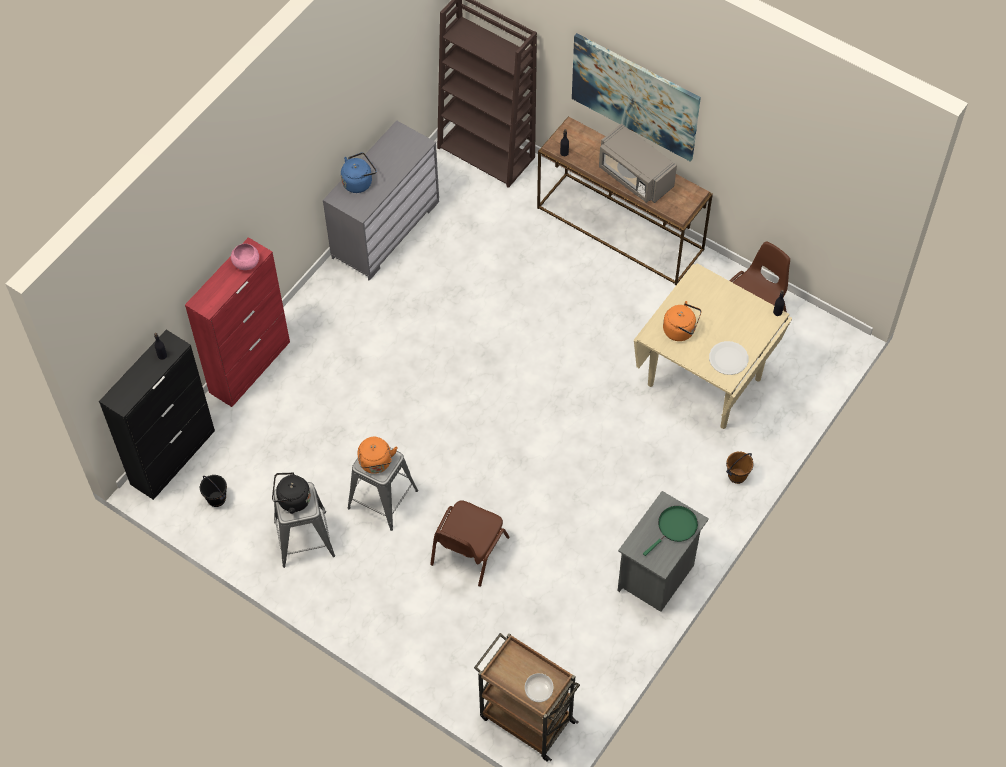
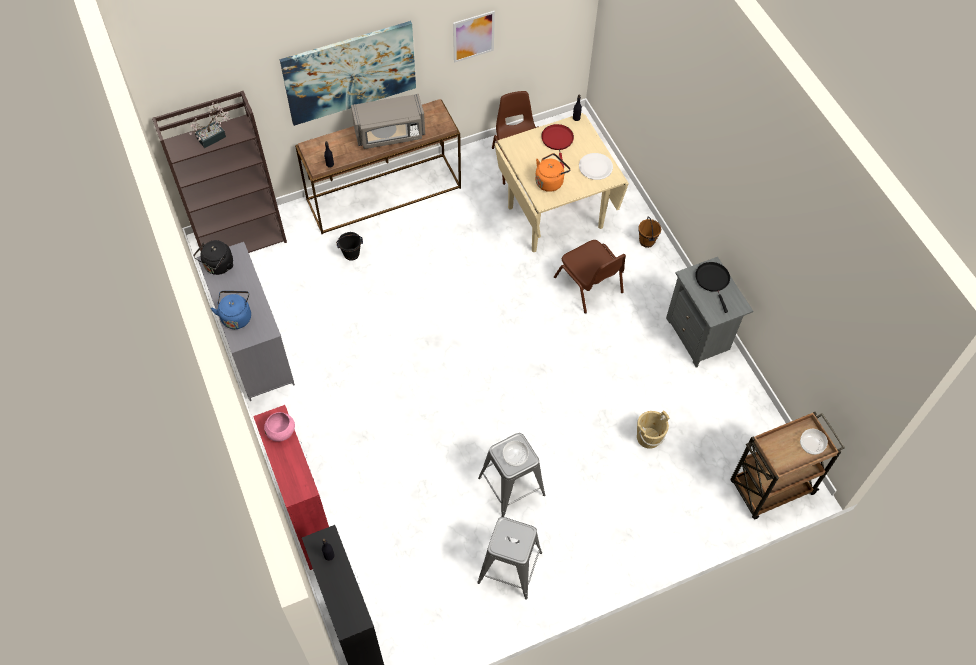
camera: 60 degrees left, 0 degrees up
black bucket [200,475,227,507] -> black bucket moved to [336,232,363,261]
black kettle [272,472,311,514] -> black kettle moved to [193,240,233,275]
orange kettle [357,437,398,474] -> bowl [503,441,529,466]
brown chair [430,500,510,587] -> brown chair moved to [554,240,626,313]
green frying pan [643,506,698,556] -> black frying pan [695,262,730,313]
none -> potted plant [189,102,230,148]
none -> picture [453,11,495,63]
none -> red frying pan [541,124,574,168]
none -> beige bucket [637,410,669,449]

